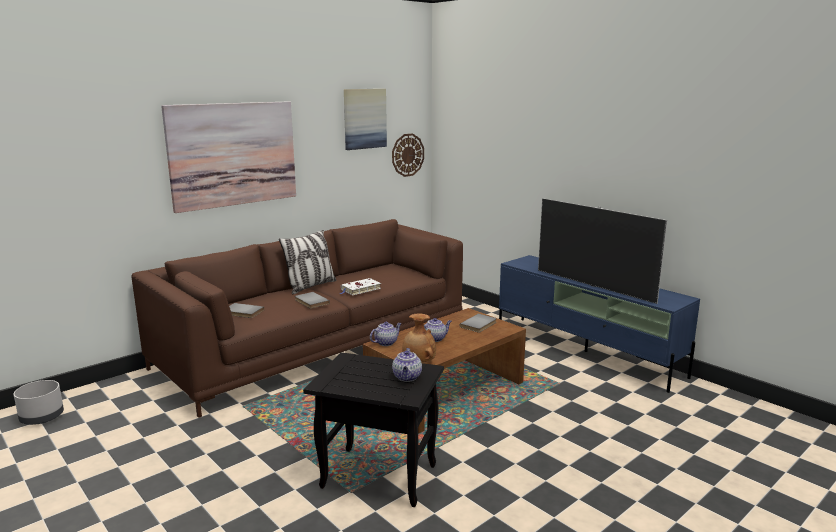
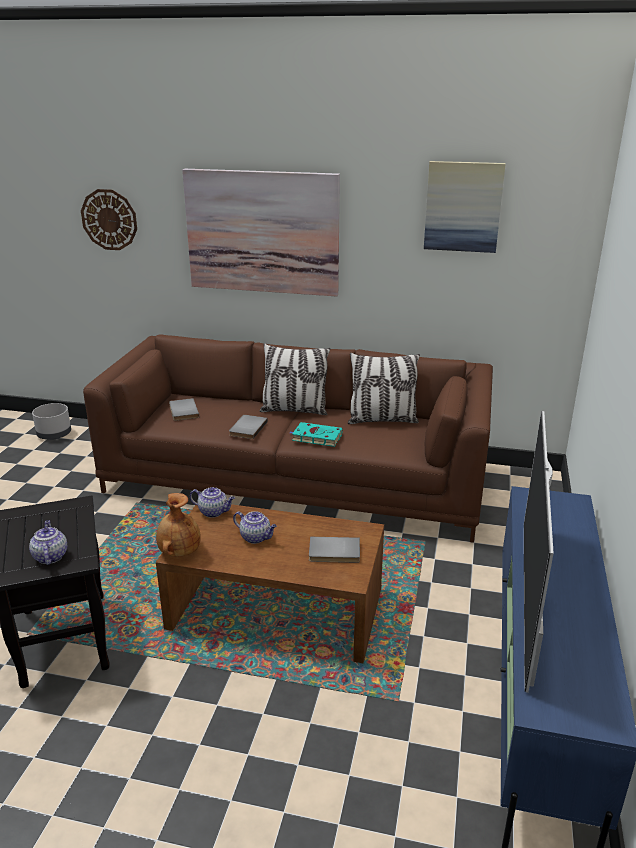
camera: 55 degrees right, 10 degrees up
white book [340,278,381,295] -> turquoise book [290,422,343,447]
wall clock [392,133,424,177] -> wall clock moved to [81,189,137,250]
teapot [392,348,422,382] -> teapot turned 105 degrees clockwise [29,520,67,565]
none -> pillow [348,353,420,424]

